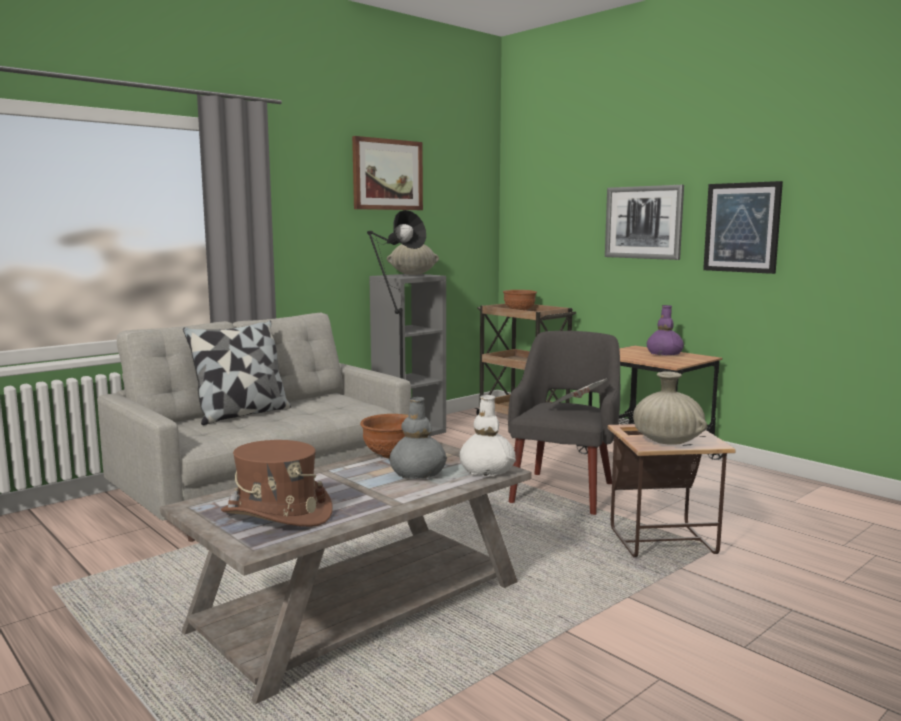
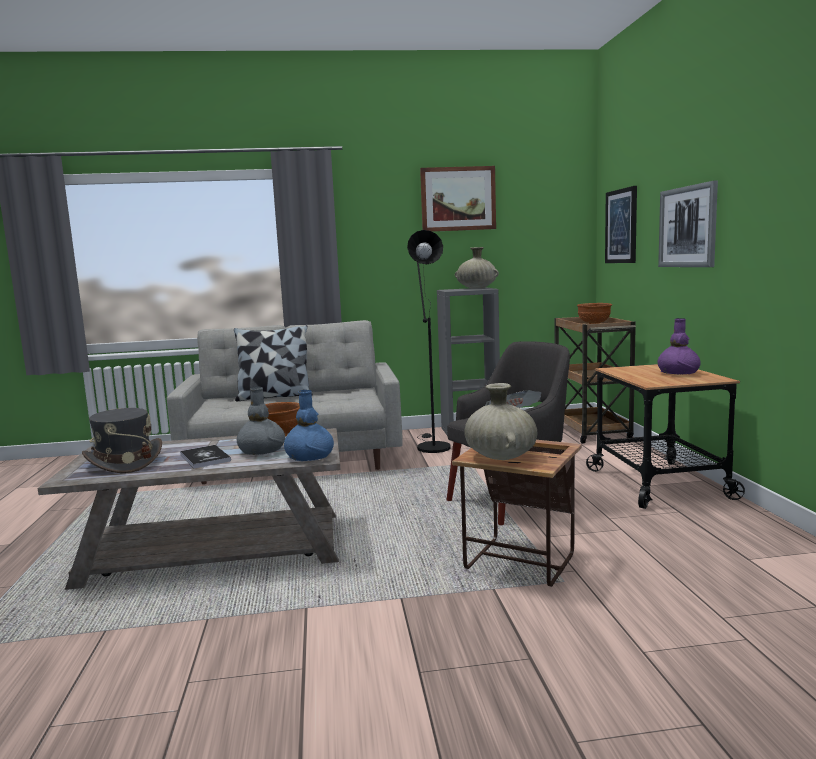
camera: 35 degrees right, 0 degrees up
brown hat [221,440,333,527] -> grey hat [82,408,162,473]
white vase [459,395,516,476] -> blue vase [284,390,334,461]
picture [703,181,783,274] -> picture moved to [605,186,637,263]
none -> book [180,445,231,468]

